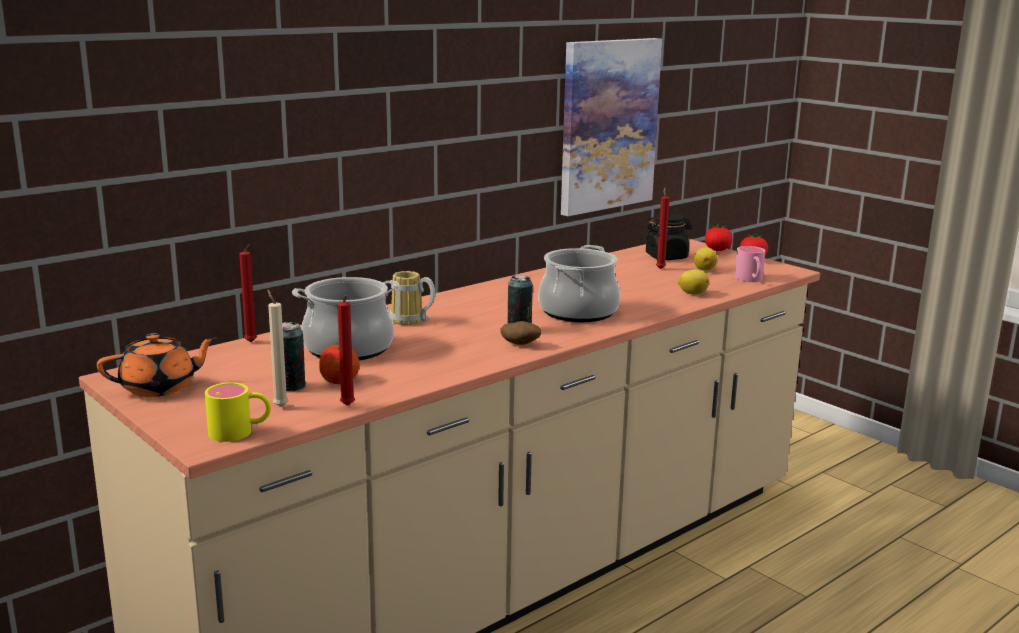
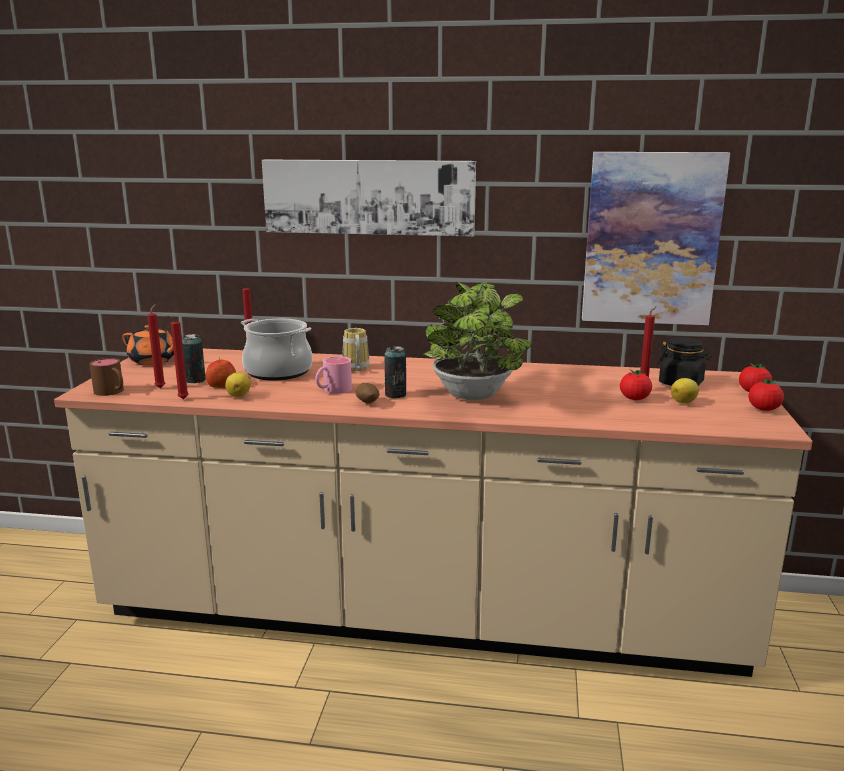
camera: 50 degrees right, 0 degrees up
yellow mug [205,382,271,442] -> brown mug [89,358,124,396]
beige candle [267,289,288,407] -> red candle [147,304,166,388]
cooking pot [538,245,620,322] -> potted plant [424,282,532,400]
lemon [678,269,709,295] -> lemon moved to [225,372,250,397]
pink mug [734,246,766,282] -> pink mug moved to [315,356,352,394]
none -> picture [262,160,476,236]
none -> tomato [620,370,652,400]

